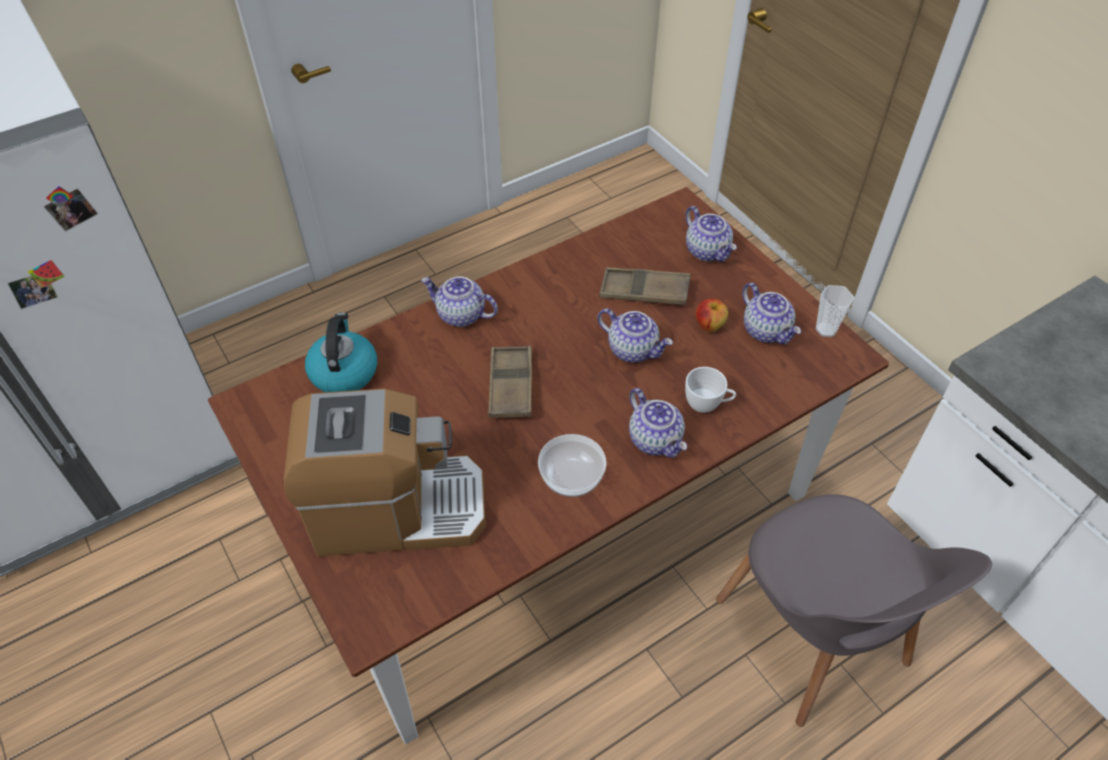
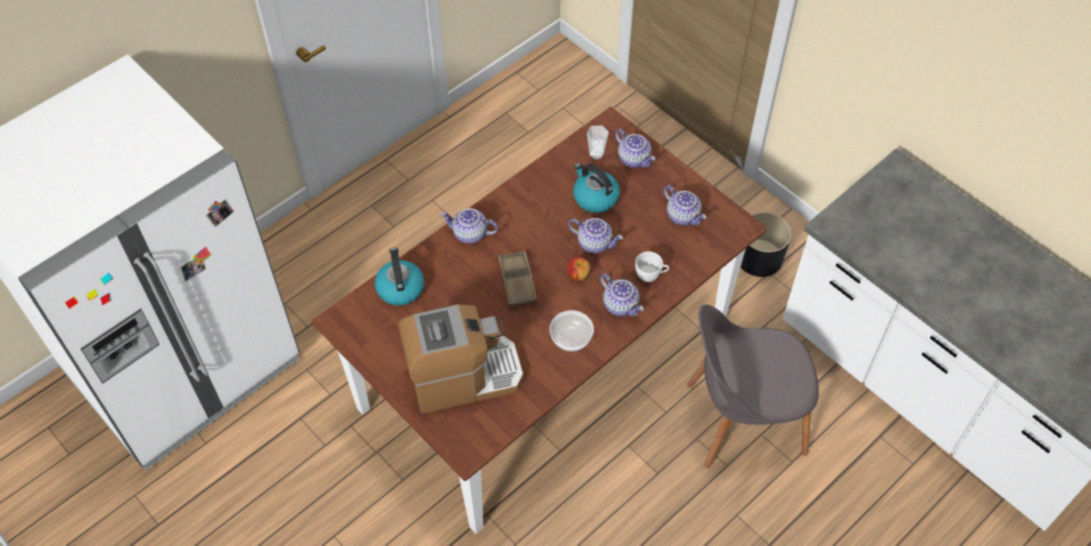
camera: 10 degrees left, 5 degrees up
brown tray [599,267,691,305] -> kettle [573,163,620,213]
apple [696,298,728,332] -> apple moved to [567,257,590,281]
grey chair [716,494,992,727] -> grey chair turned 120 degrees clockwise [687,304,819,468]
cup [816,285,854,337] -> cup moved to [587,125,609,159]
none -> black planter [741,212,791,277]

